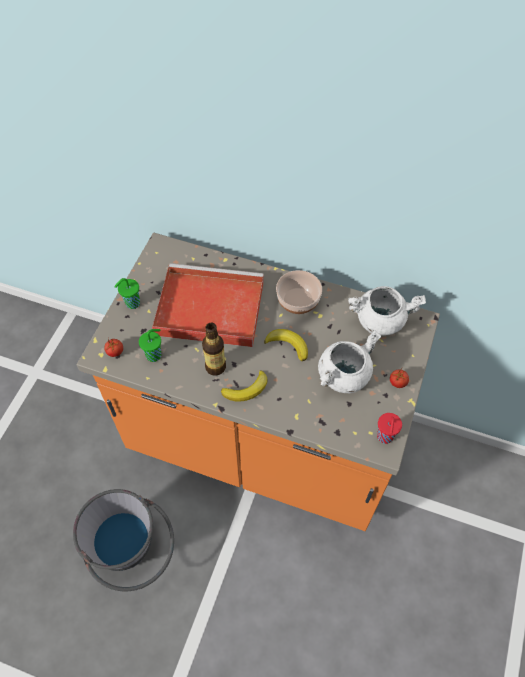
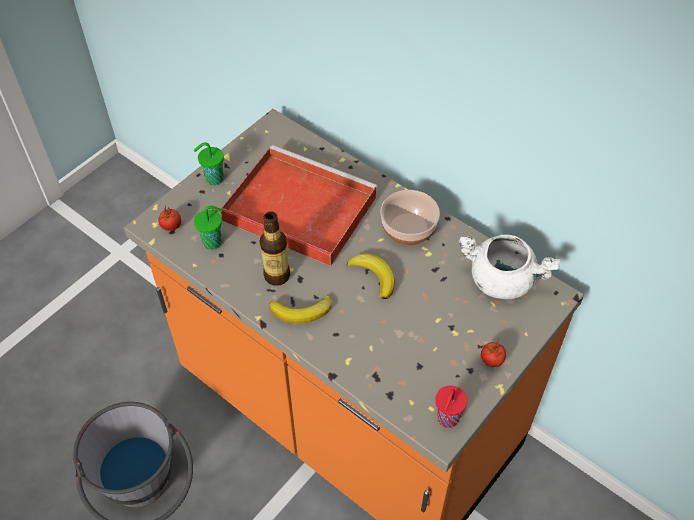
camera: 20 degrees right, 5 degrees down
white cooking pot [318,330,381,393] -> none

